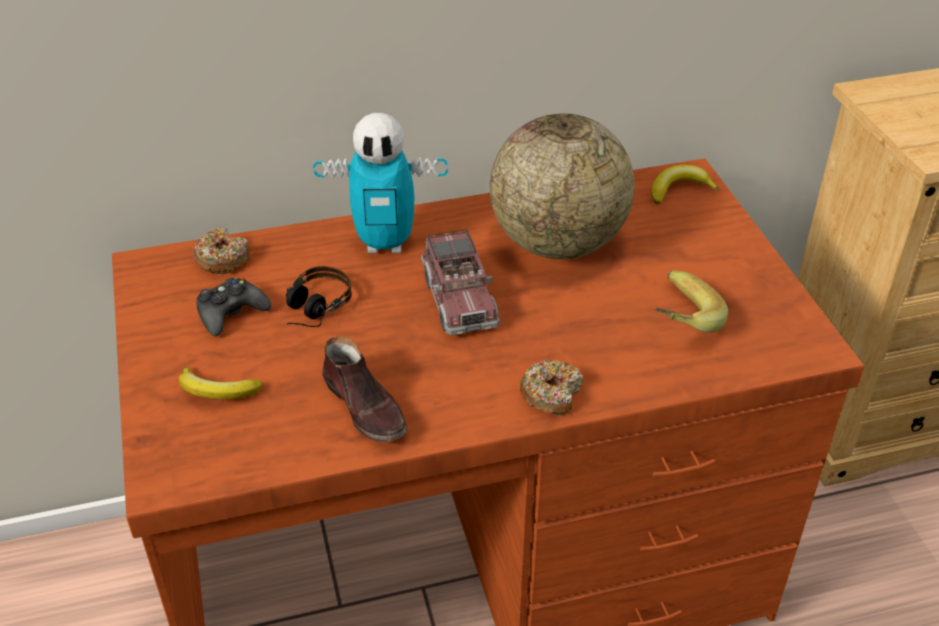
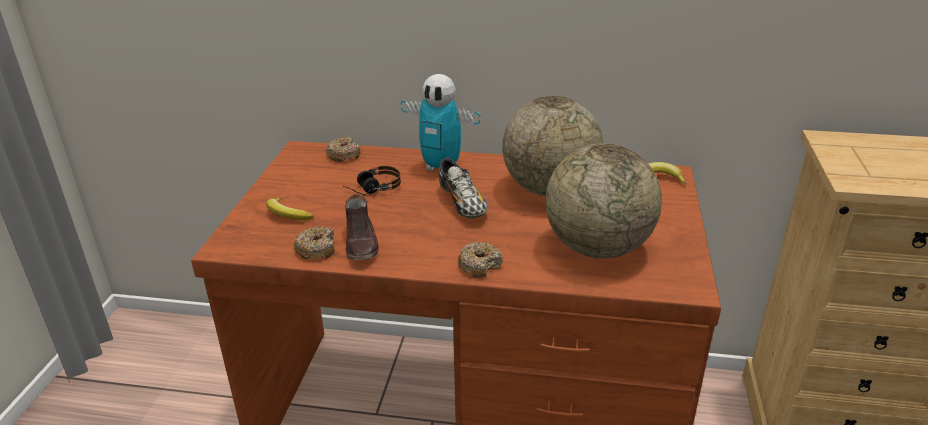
camera: 25 degrees right, 10 degrees down
black game controller [197,277,271,336] -> none
toy truck [421,229,500,335] -> shoe [439,157,488,218]
banana [654,270,728,333] -> globe [545,143,662,259]
none -> donut [294,226,335,260]

